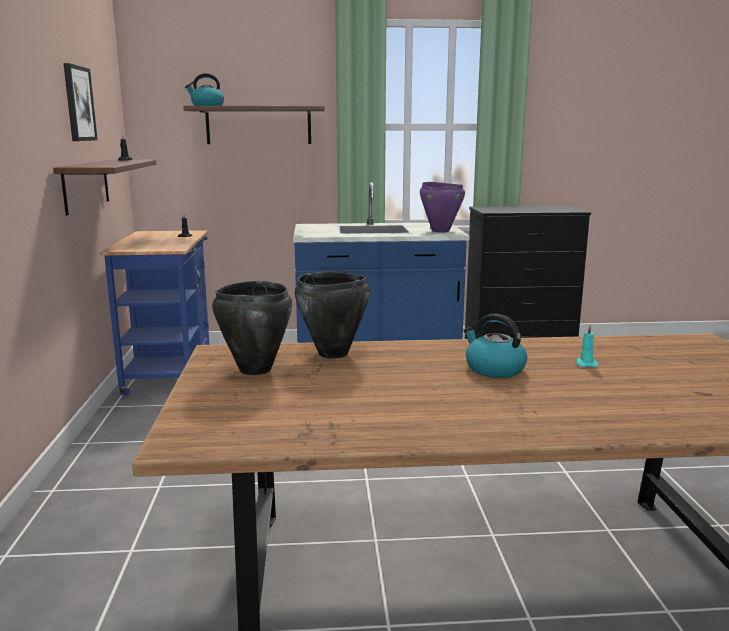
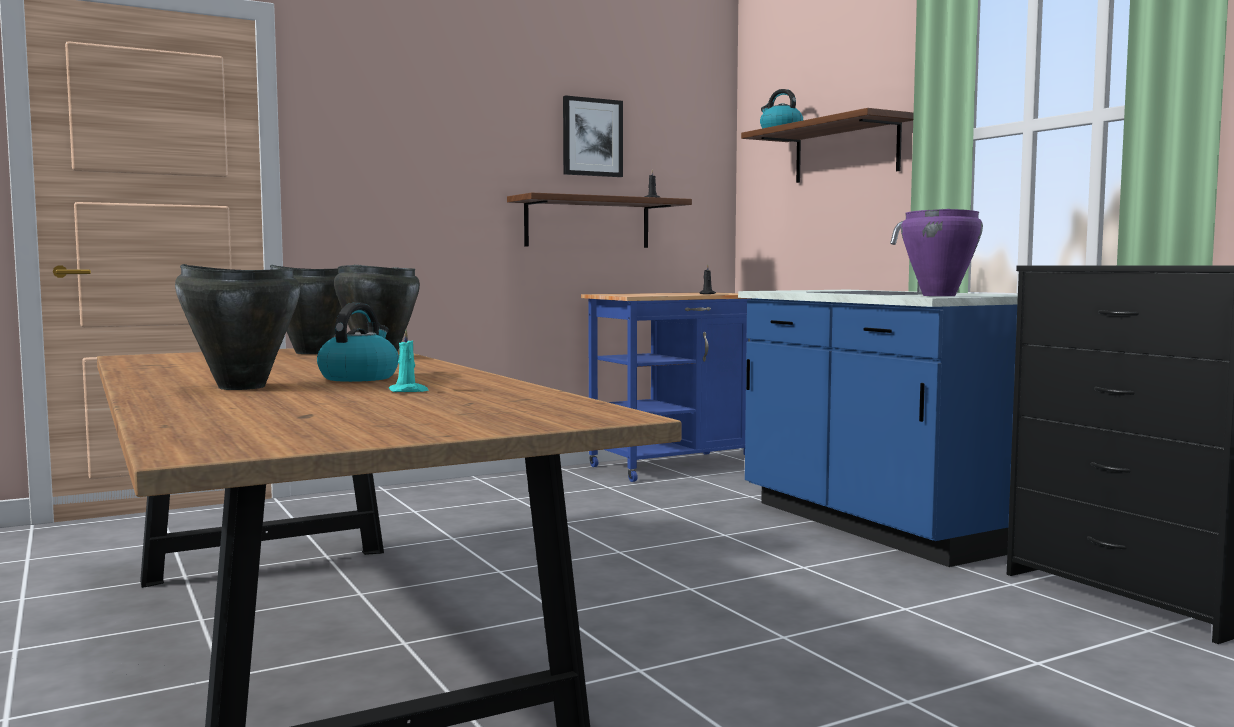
camera: 65 degrees right, 10 degrees down
none -> black cooking pot [175,264,300,390]

